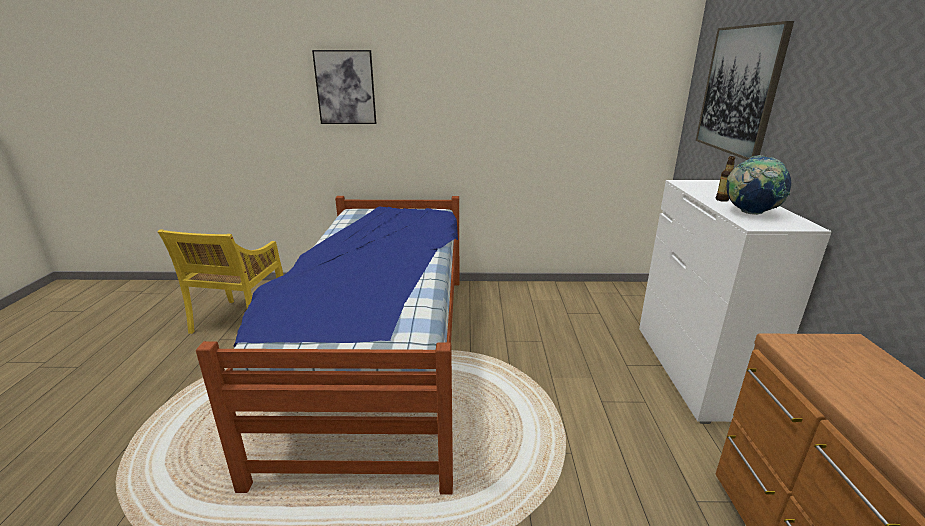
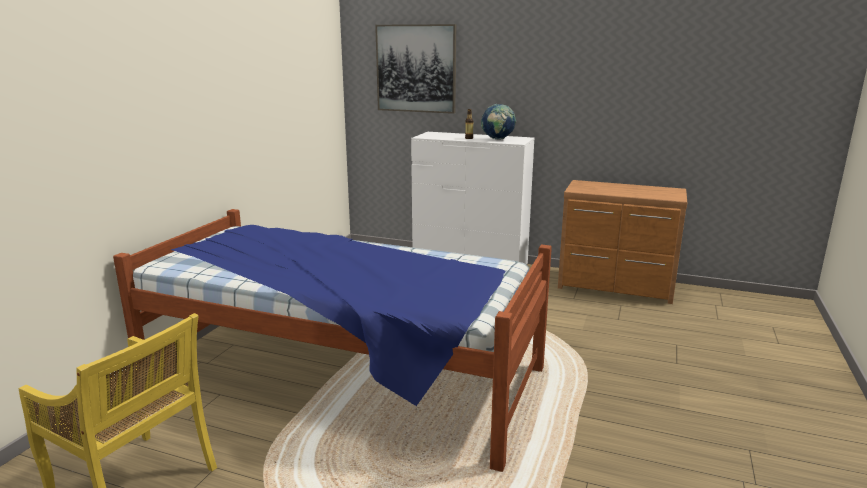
camera: 70 degrees left, 5 degrees down
picture [312,50,376,124] -> none

